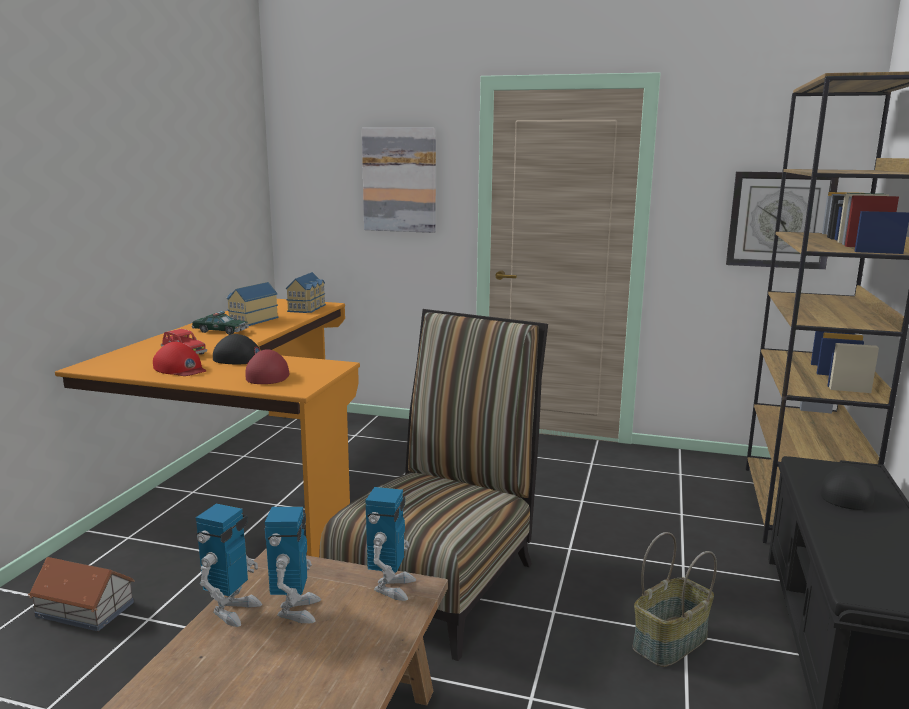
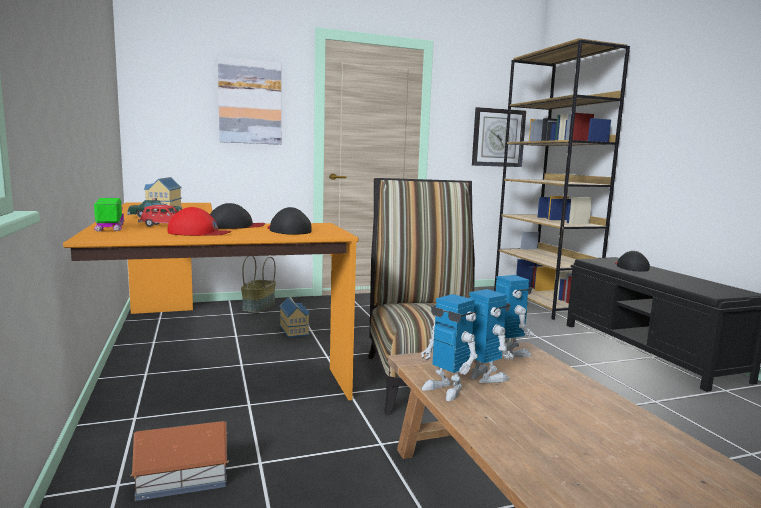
camera: 35 degrees left, 5 degrees down
toy robot [196,504,262,627] -> toy robot turned 150 degrees clockwise [421,294,478,401]
red cap [245,349,289,384] -> black cap [267,207,312,235]
toy house [286,272,326,313] -> toy house moved to [279,297,310,338]
basket [632,532,717,667] -> basket moved to [241,256,276,313]
none -> toy truck [94,198,124,232]

